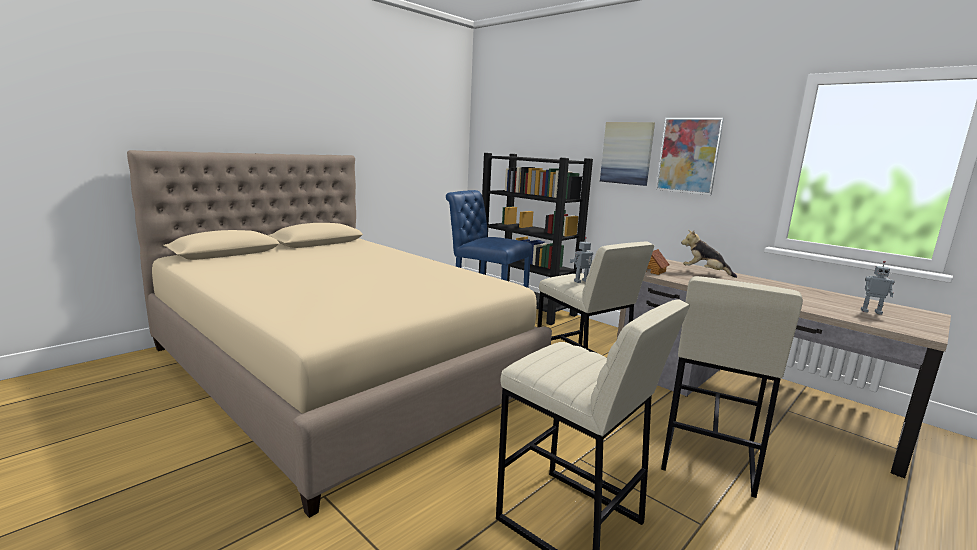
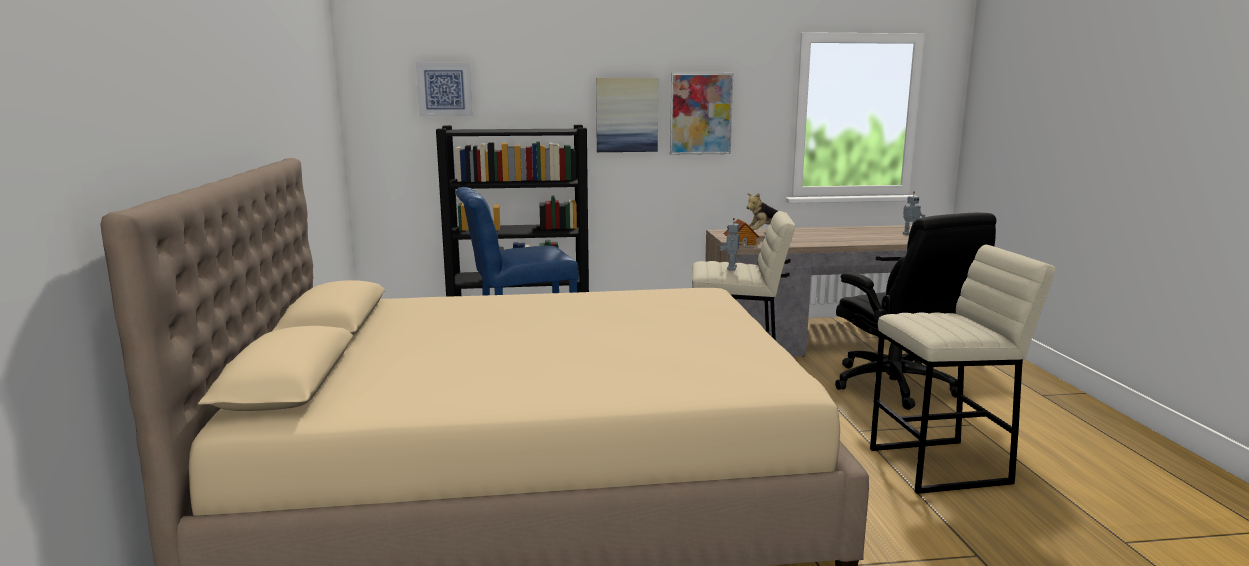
camera: 50 degrees left, 0 degrees up
beige stool [661,276,803,498] -> black office chair [835,213,996,410]
none -> picture [416,62,472,116]

